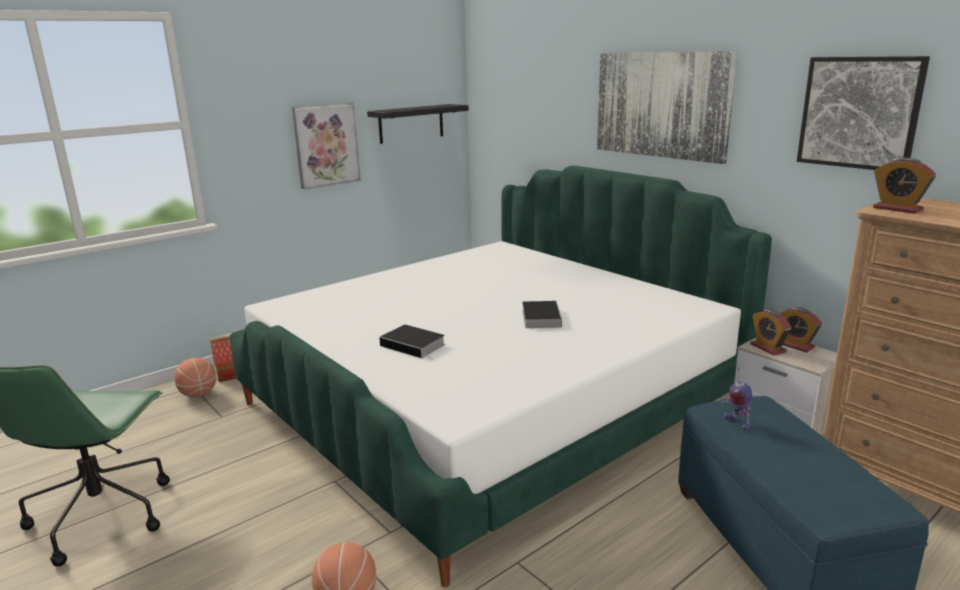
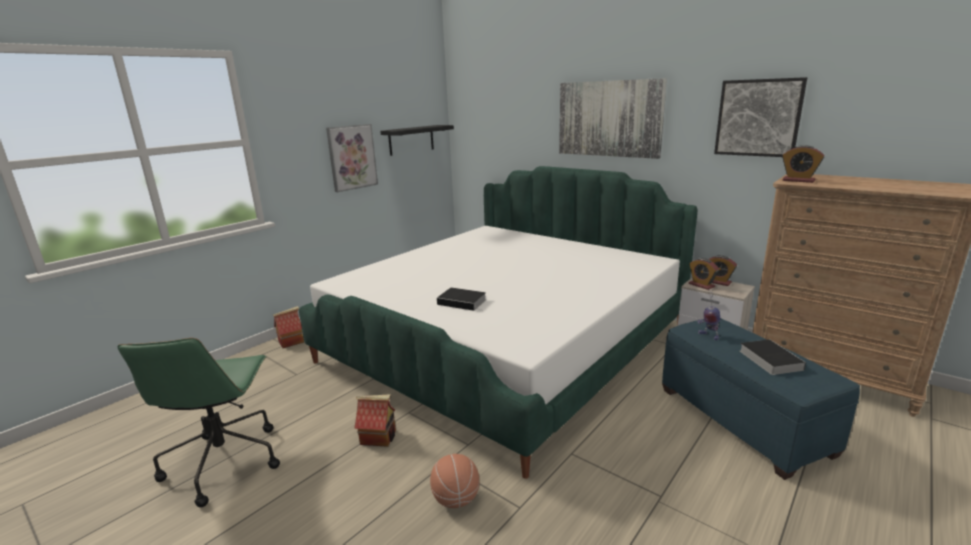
camera: 10 degrees left, 0 degrees up
basketball [174,358,216,397] -> none
book [522,301,562,328] -> book moved to [740,339,806,375]
none -> toy house [354,394,396,447]

